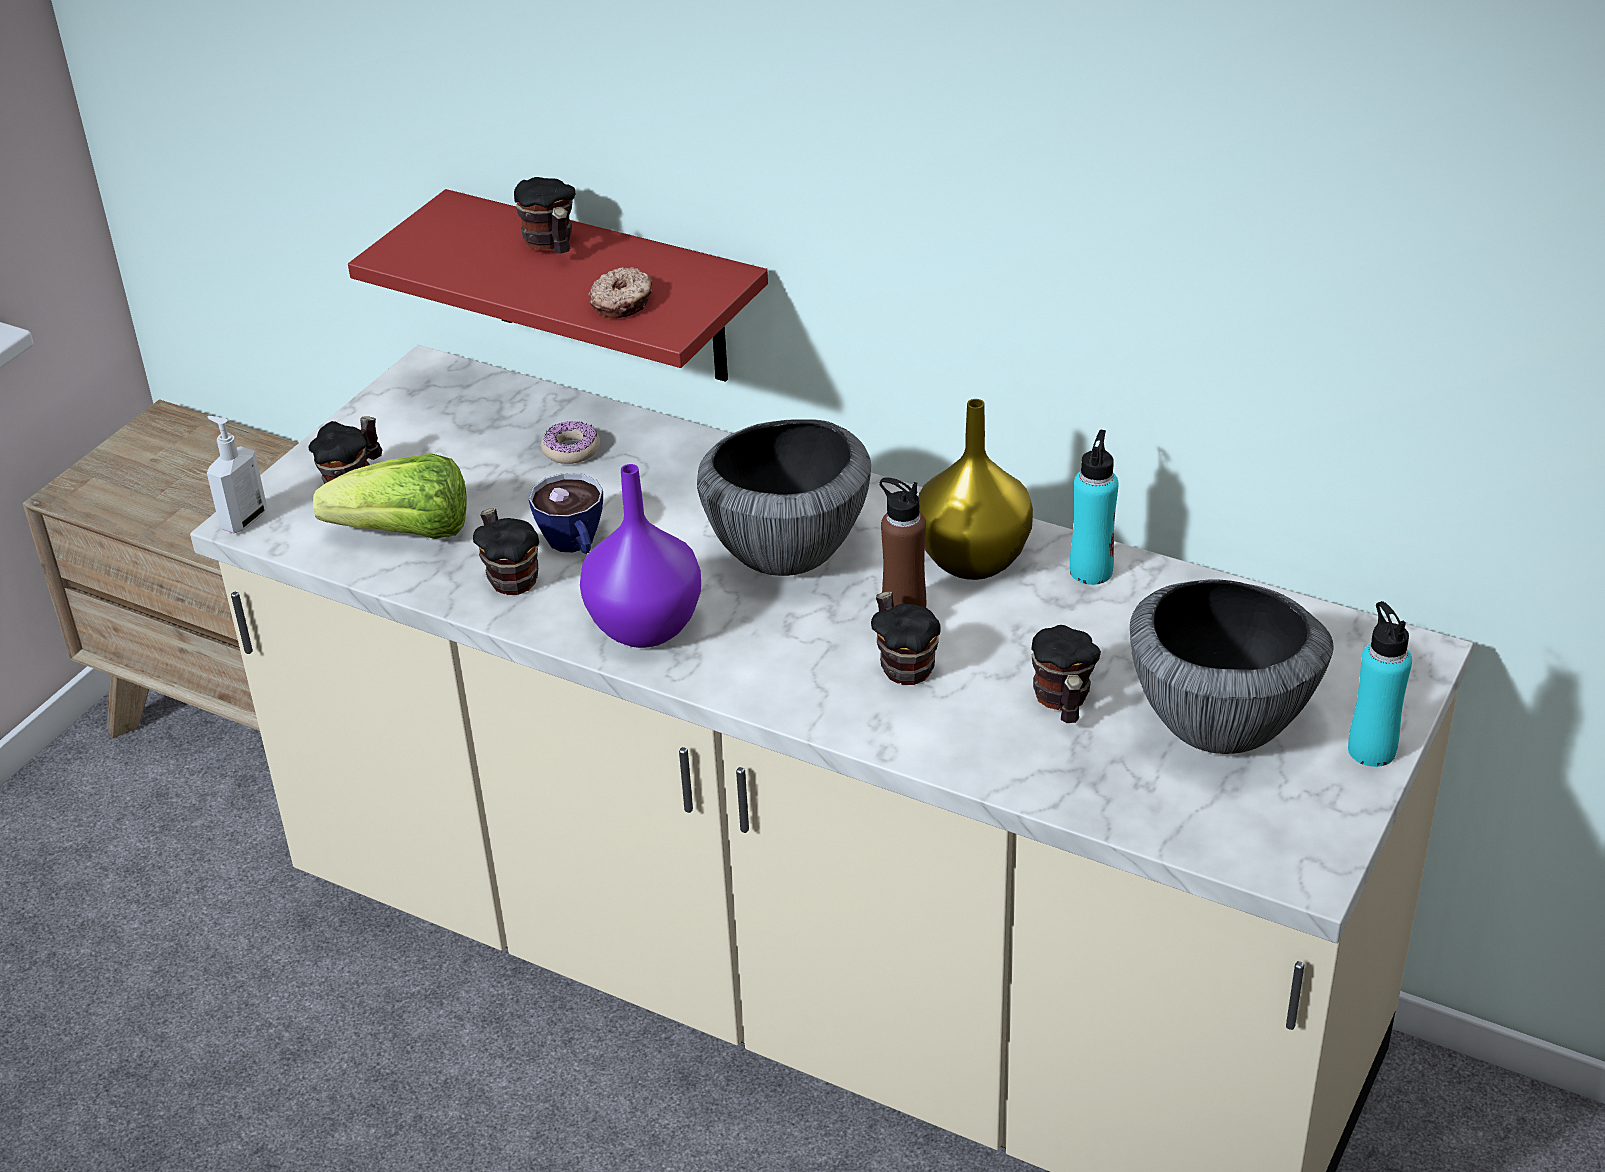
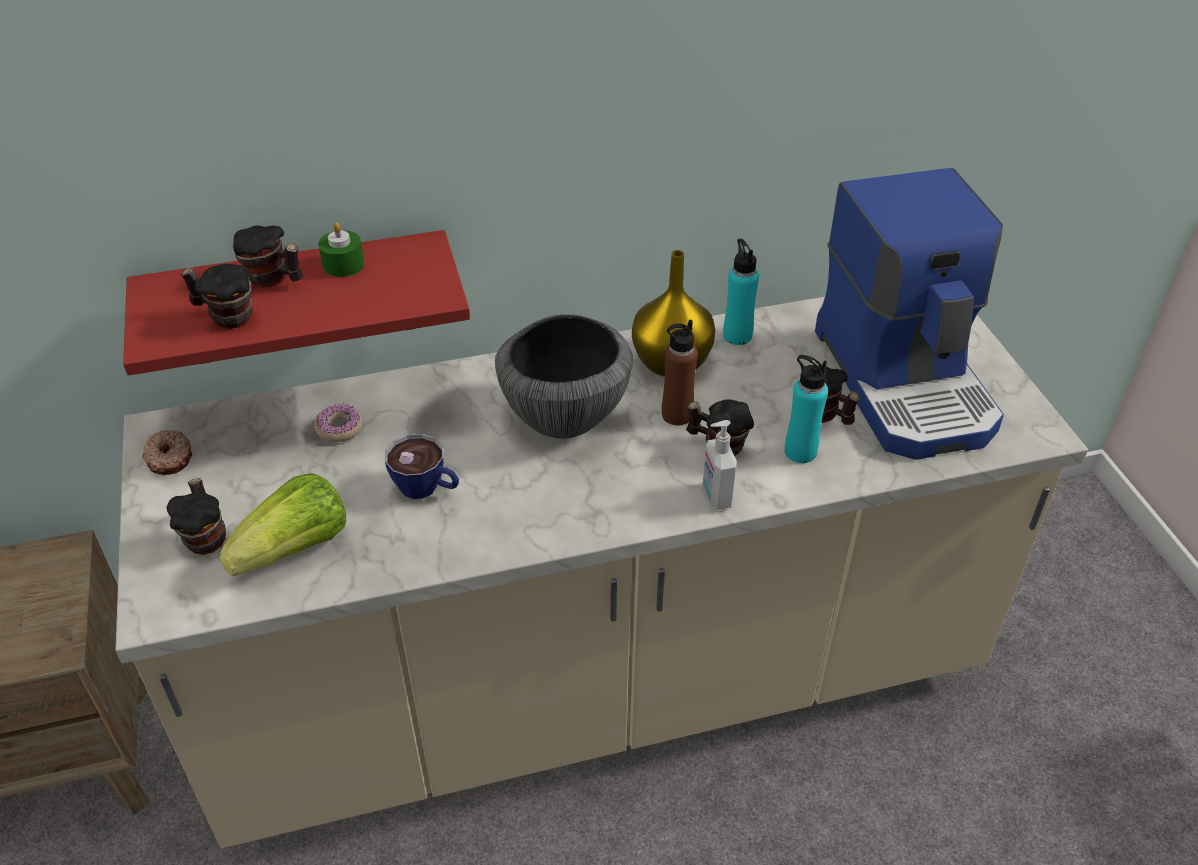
camera: 45 degrees left, 5 degrees up
soap dispenser [207,416,267,533] -> soap dispenser moved to [703,420,737,510]
mug [473,508,539,595] -> mug moved to [180,264,253,329]
purple vase [580,464,701,648] -> none
donut [589,267,652,318] -> donut moved to [142,430,192,475]
bowl [1130,579,1333,754] -> coffee machine [815,168,1004,460]
turquoise bottle [1348,601,1412,767] -> turquoise bottle moved to [785,355,828,463]
none -> green candle [318,222,364,277]

